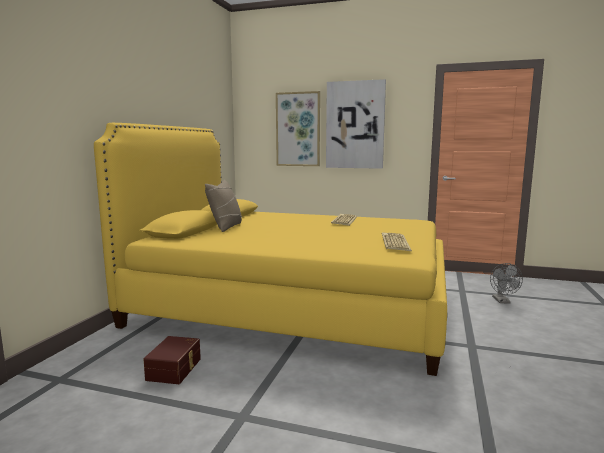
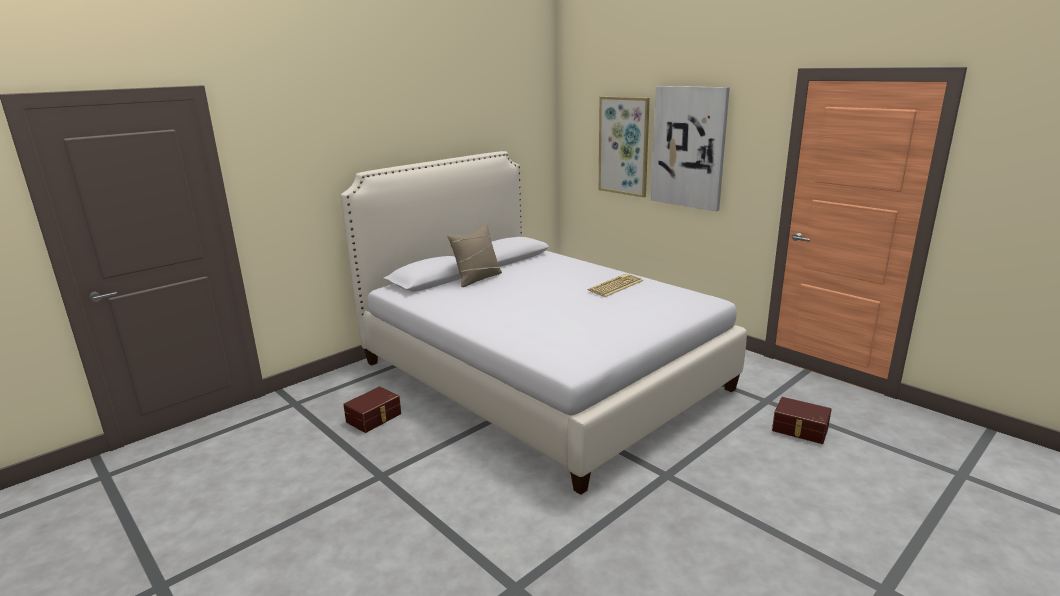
camera: 30 degrees right, 10 degrees up
yellow bed [94,123,447,376] -> white bed [341,151,747,495]
keyboard [382,232,412,251] -> none
grey fan [490,263,523,303] -> brown storage box [772,397,831,444]

